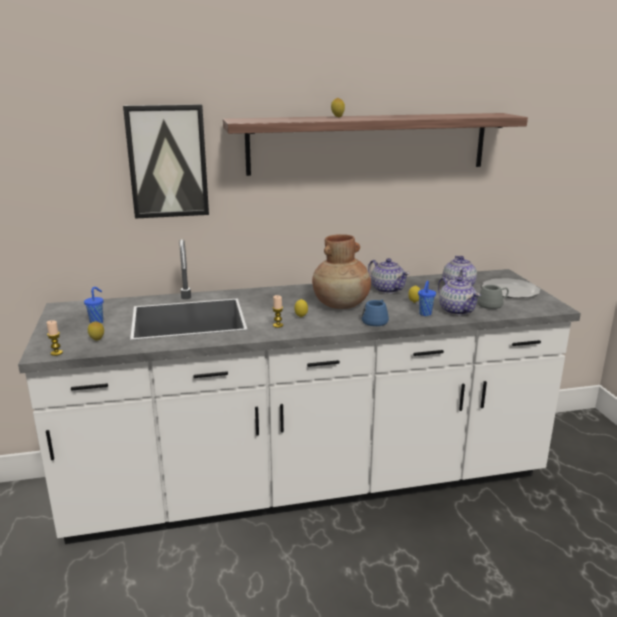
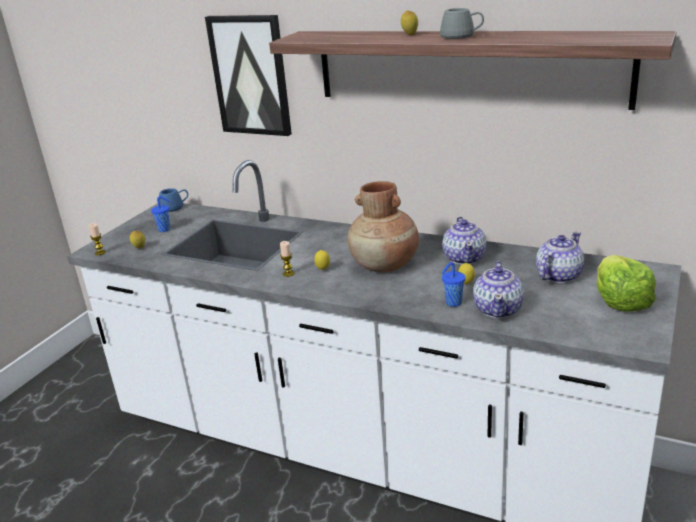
camera: 40 degrees right, 5 degrees up
blue mug [362,299,389,326] -> blue mug moved to [159,188,188,212]
grey mug [477,285,509,309] -> grey mug moved to [440,8,484,39]
plate [482,278,540,298] -> lettuce [596,255,656,312]

